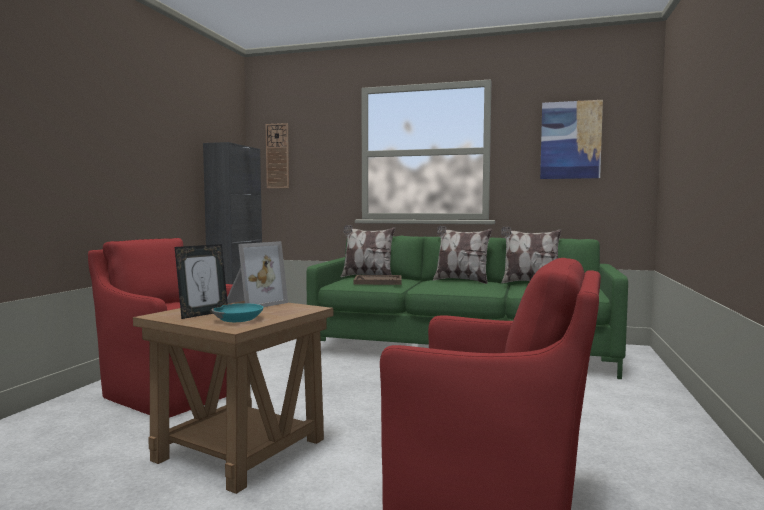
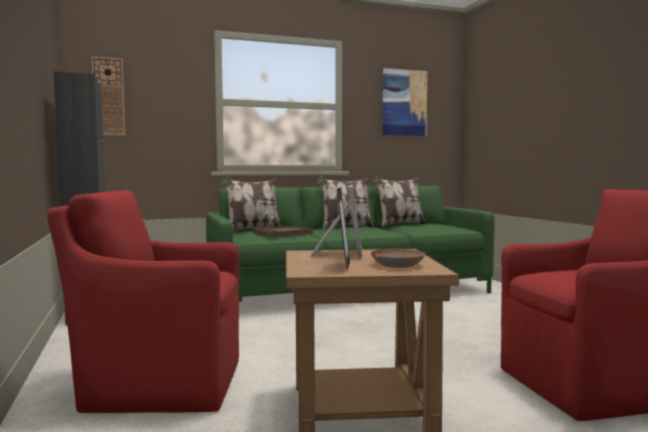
camera: 35 degrees left, 0 degrees up
turquoise bowl [212,303,263,322] -> brown bowl [371,249,425,268]

